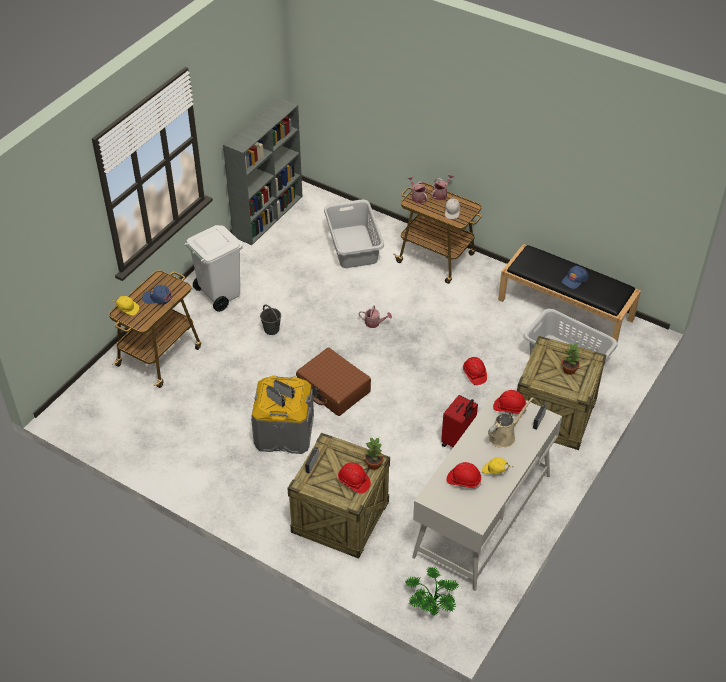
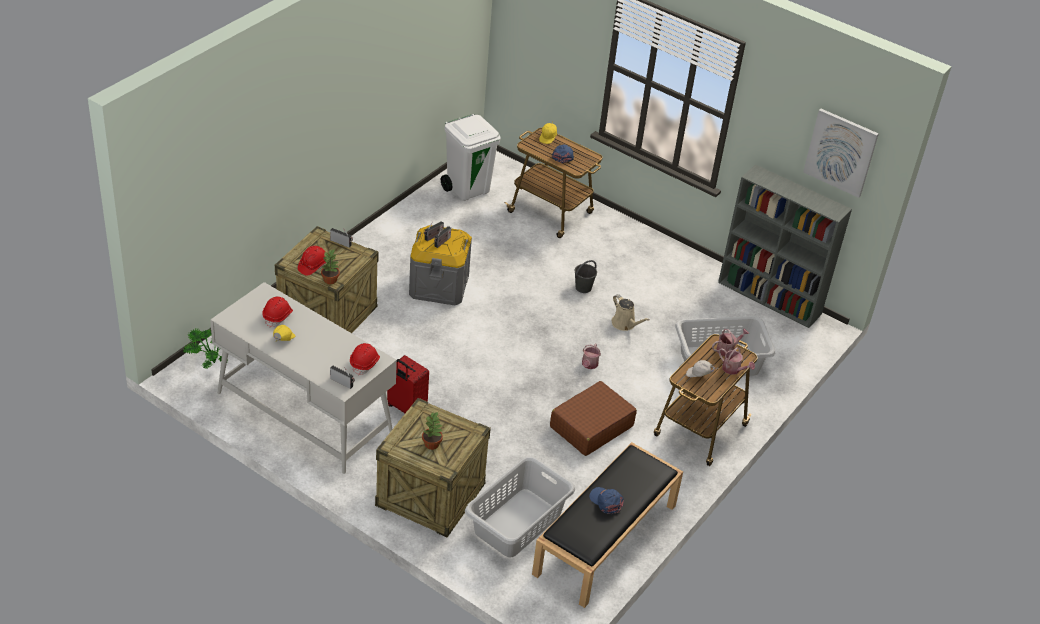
camera: 90 degrees right, 5 degrees down
white trash can [184,225,243,312] -> white trash can moved to [441,114,501,201]
brown suitcase [296,348,371,416] -> brown suitcase moved to [550,381,637,456]
red hard hat [463,357,487,385] -> none
beige watering can [488,397,534,448] -> beige watering can moved to [612,294,649,331]
none -> picture [803,109,879,198]

